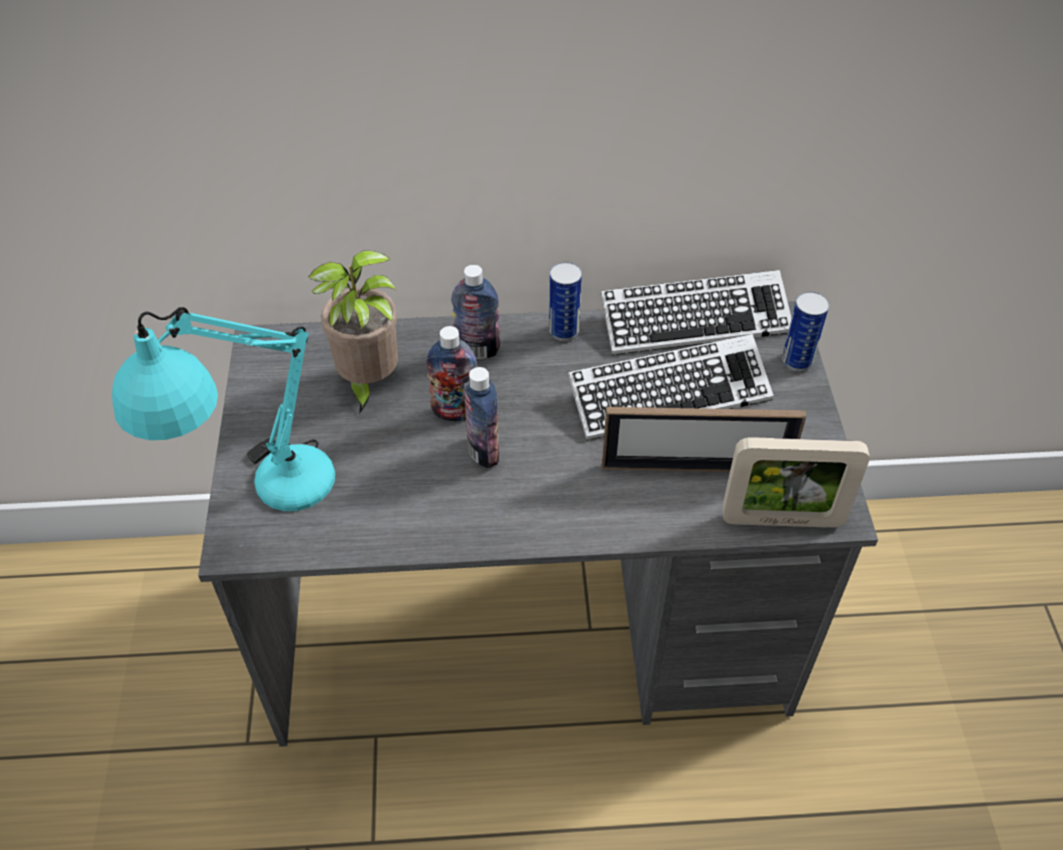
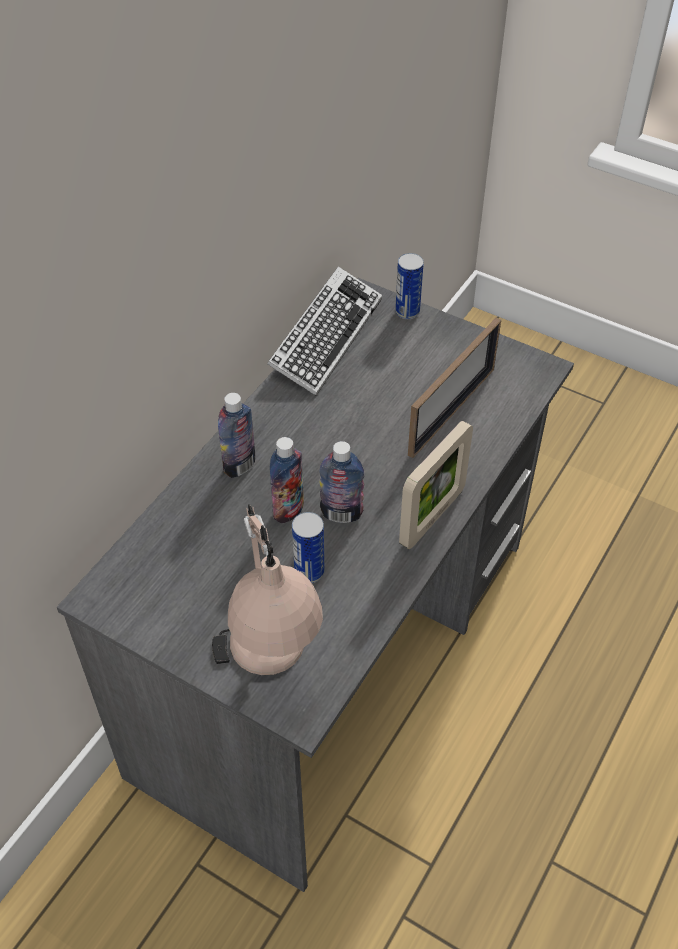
camera: 55 degrees left, 0 degrees up
turquoise table lamp [112,307,335,511] -> beige table lamp [212,504,323,675]
potted plant [308,250,398,414] -> none
can [549,262,582,341] -> can moved to [292,512,324,583]
keyboard [568,334,774,441] -> none
picture frame [722,437,870,528] -> picture frame moved to [399,421,473,549]

